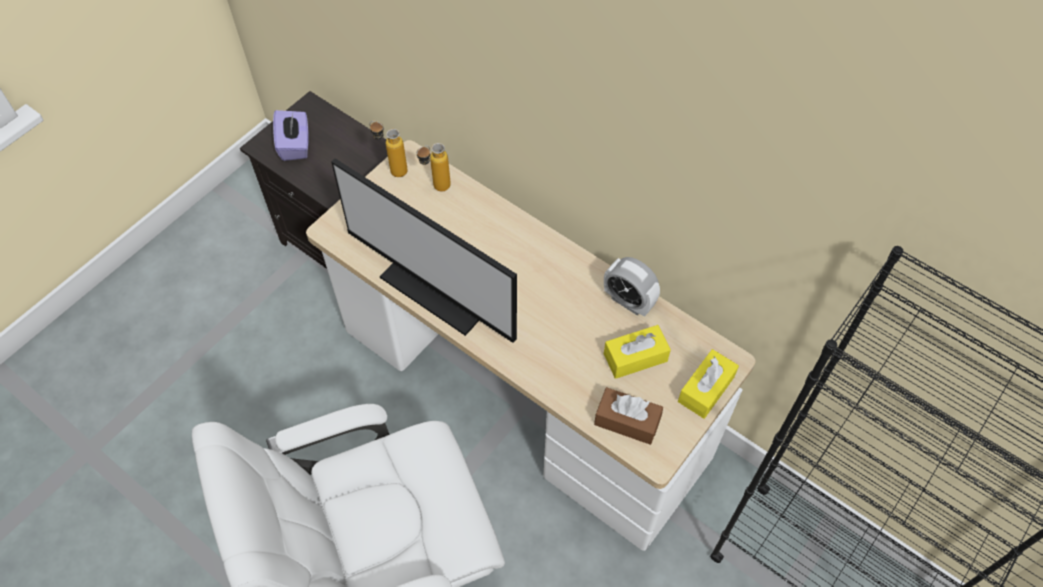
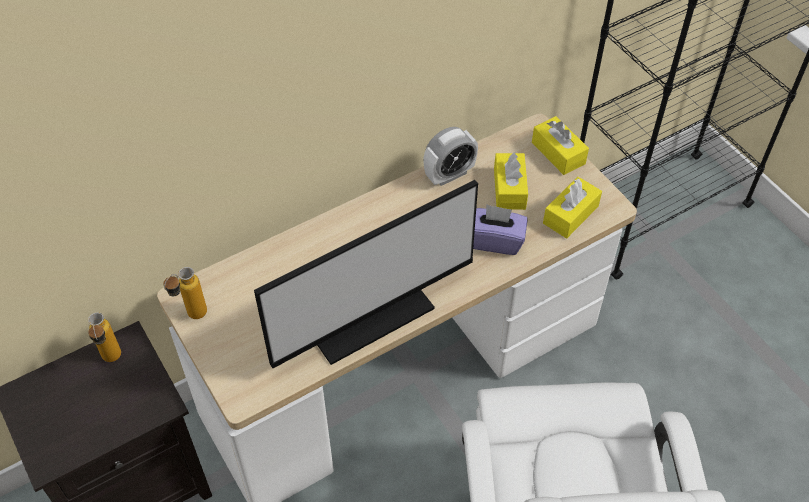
camera: 70 degrees left, 5 degrees down
purple tissue box [273,110,309,161] -> purple tissue box moved to [473,204,528,255]
bottle [416,143,451,192] -> bottle moved to [88,312,121,362]
brown tissue box [594,387,663,445] -> yellow tissue box [543,177,602,238]

